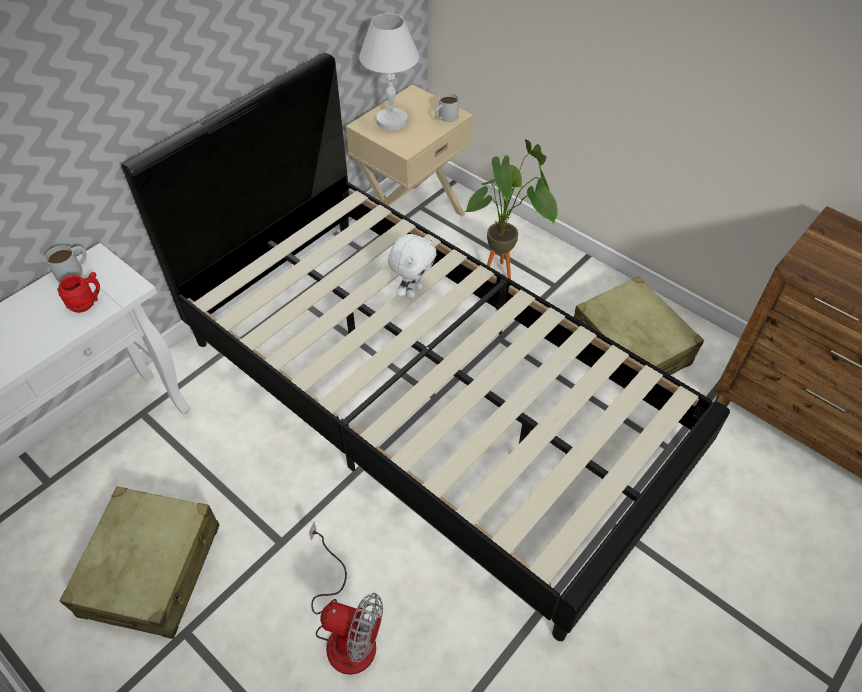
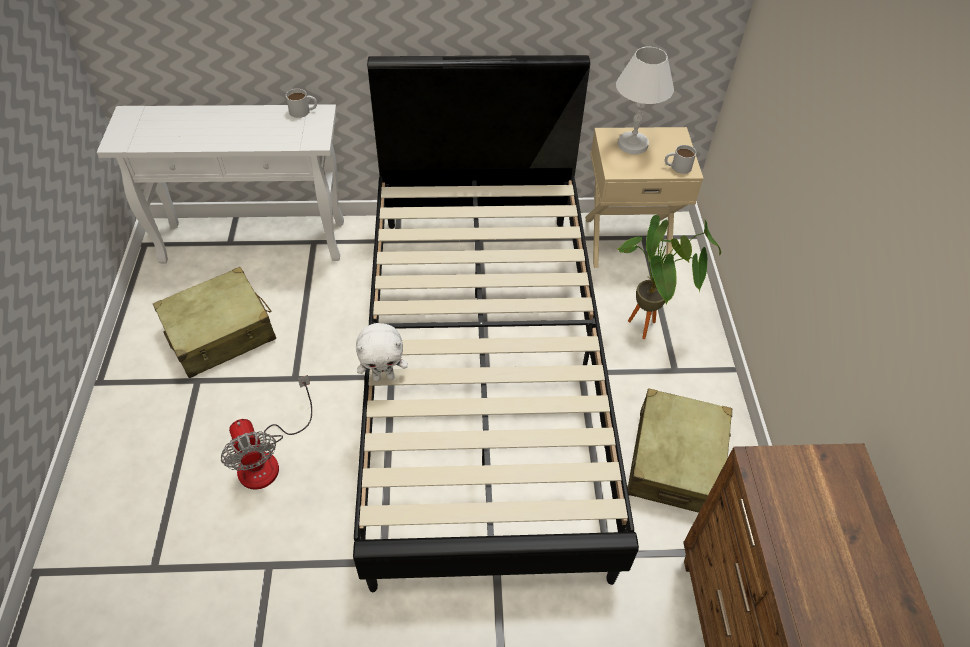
camera: 45 degrees right, 0 degrees up
red mug [57,272,100,313] -> none
white plush toy [388,234,437,299] -> white plush toy moved to [356,323,408,382]

